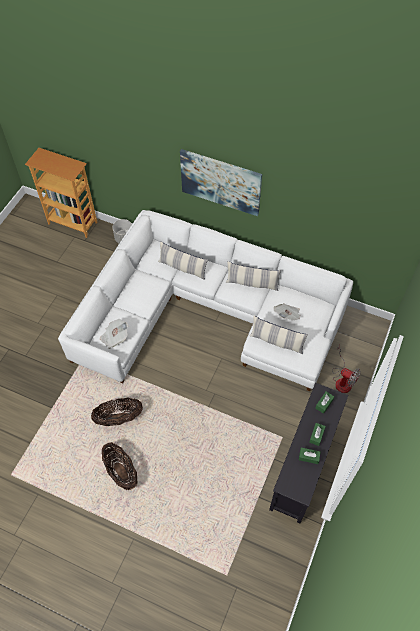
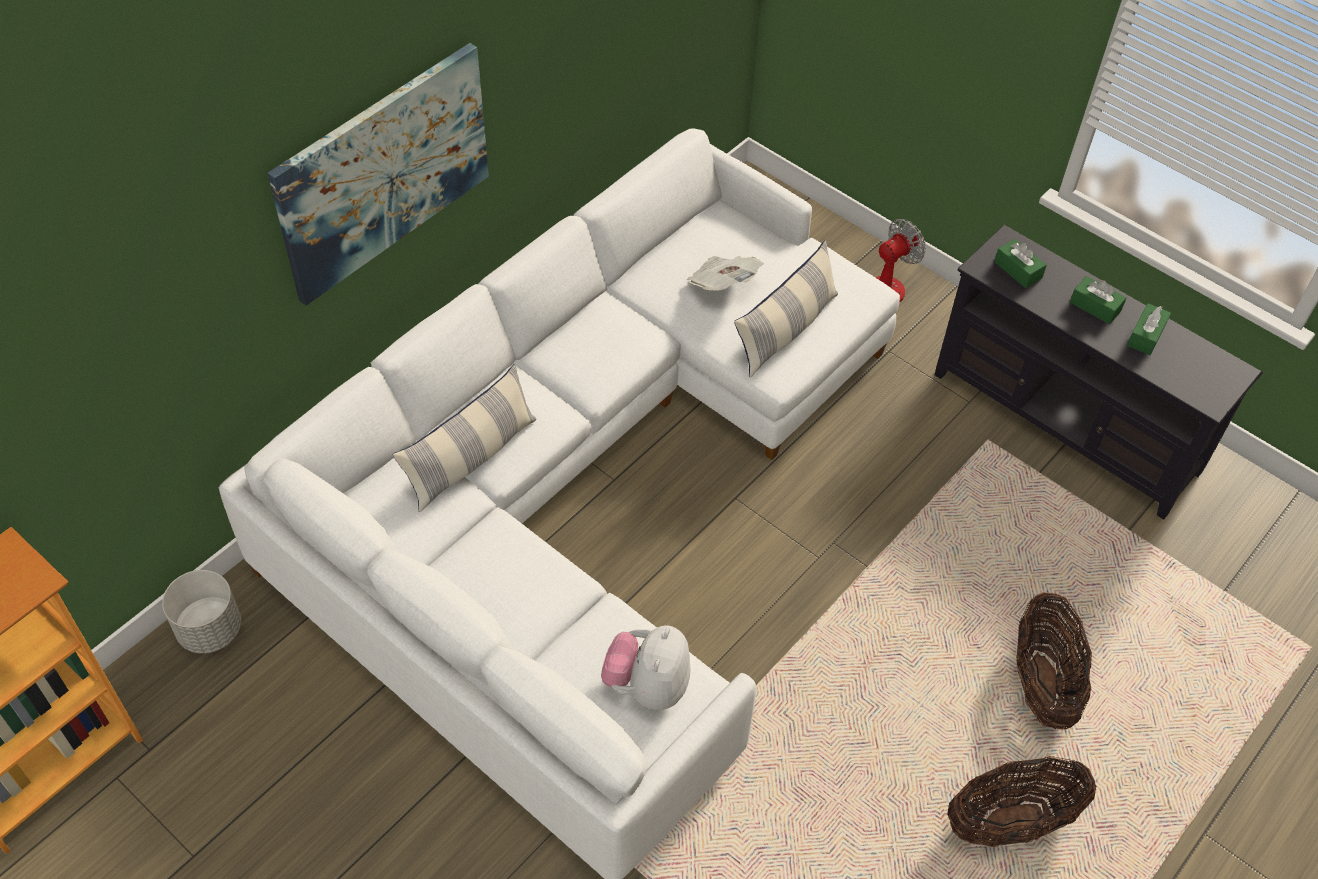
camera: 75 degrees left, 5 degrees down
basket [91,397,143,426] -> basket moved to [1016,592,1092,729]
newspaper [100,319,128,349] -> plush toy [601,625,690,710]
pillow [226,261,281,291] -> none

